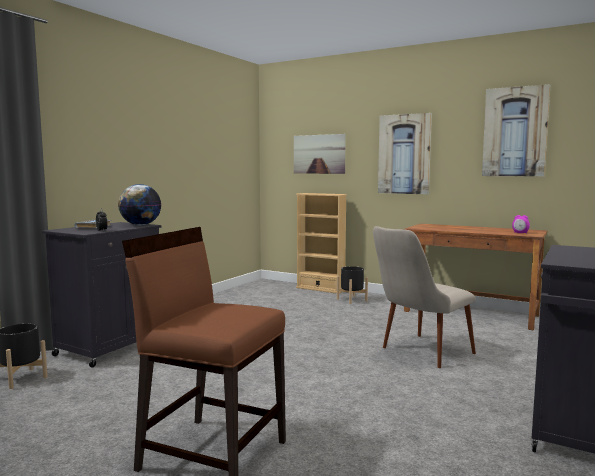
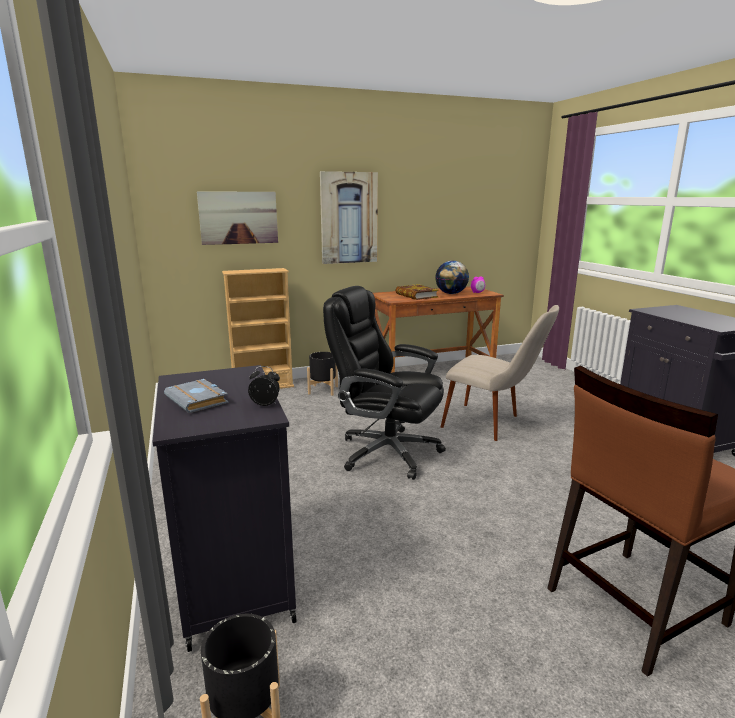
camera: 50 degrees left, 10 degrees up
globe [118,184,161,225] -> globe moved to [435,261,469,294]
beige chair [373,226,476,368] -> beige chair turned 60 degrees counterclockwise [441,305,559,441]
picture [482,84,550,176] -> none
none -> black office chair [323,286,446,480]
none -> book [395,284,439,300]

